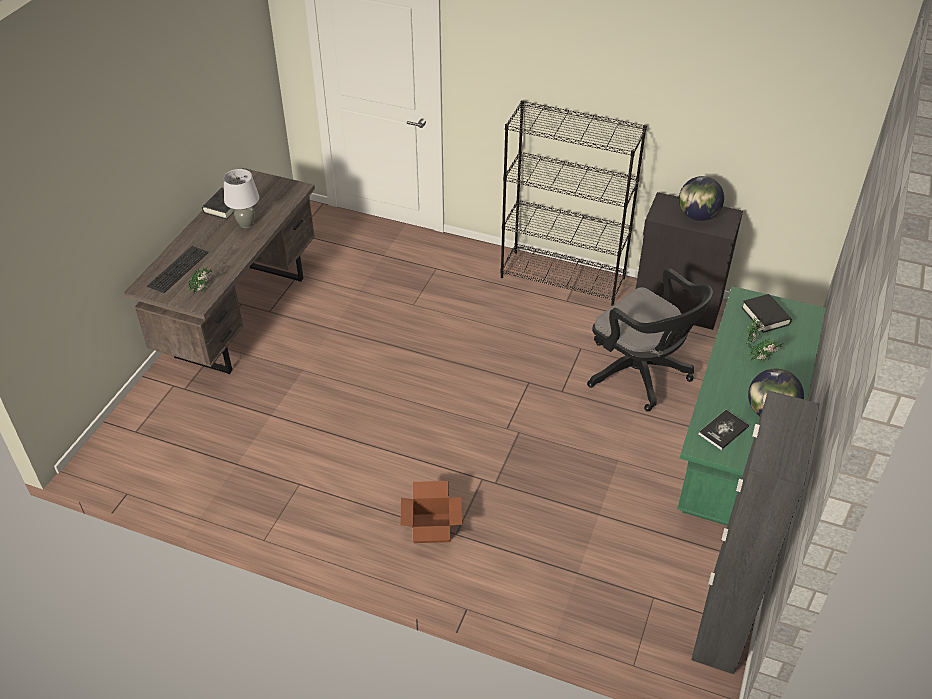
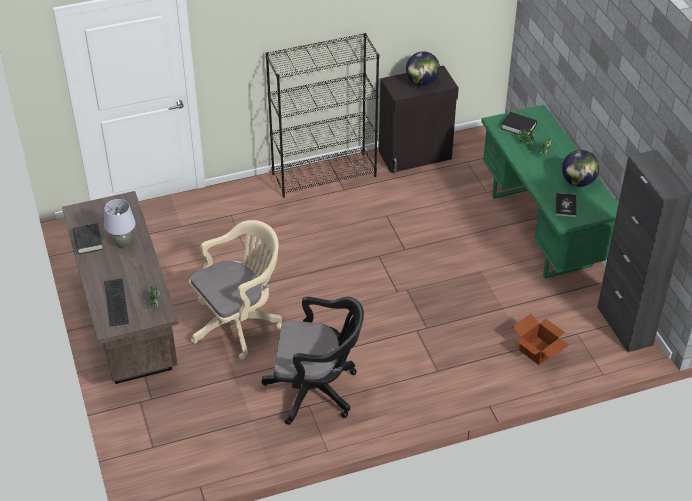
camera: 40 degrees left, 0 degrees up
cardboard box [401,481,462,543] -> cardboard box moved to [513,314,569,365]
black office chair [587,268,713,412] -> black office chair moved to [262,297,364,425]
none -> beige office chair [189,220,282,360]

